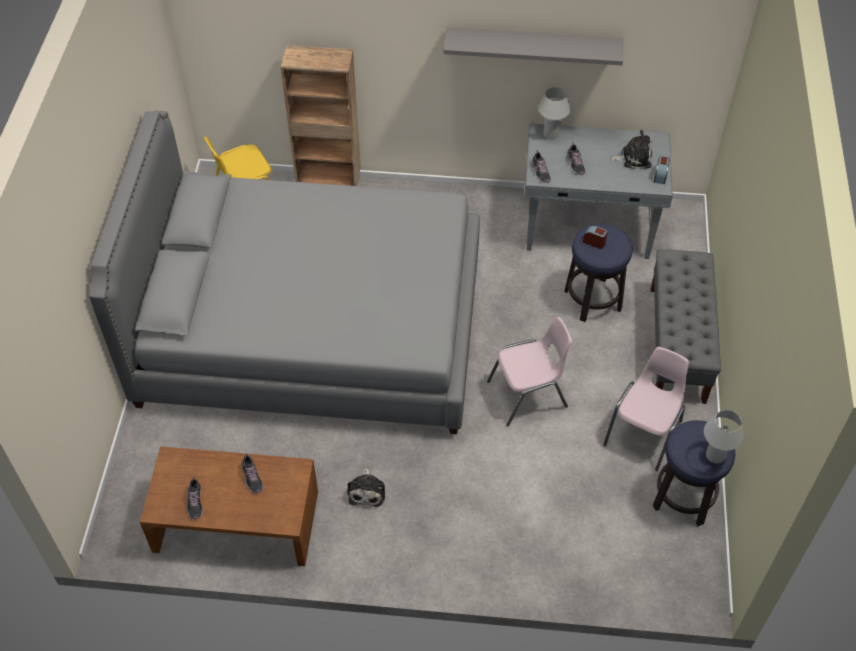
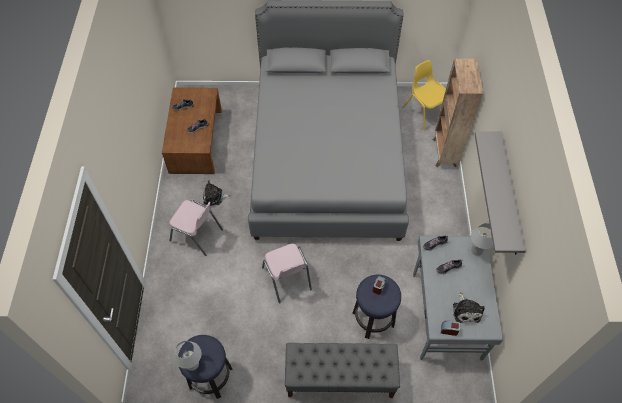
camera: 85 degrees right, 5 degrees up
pink chair [603,347,689,471] -> pink chair moved to [169,200,223,256]

